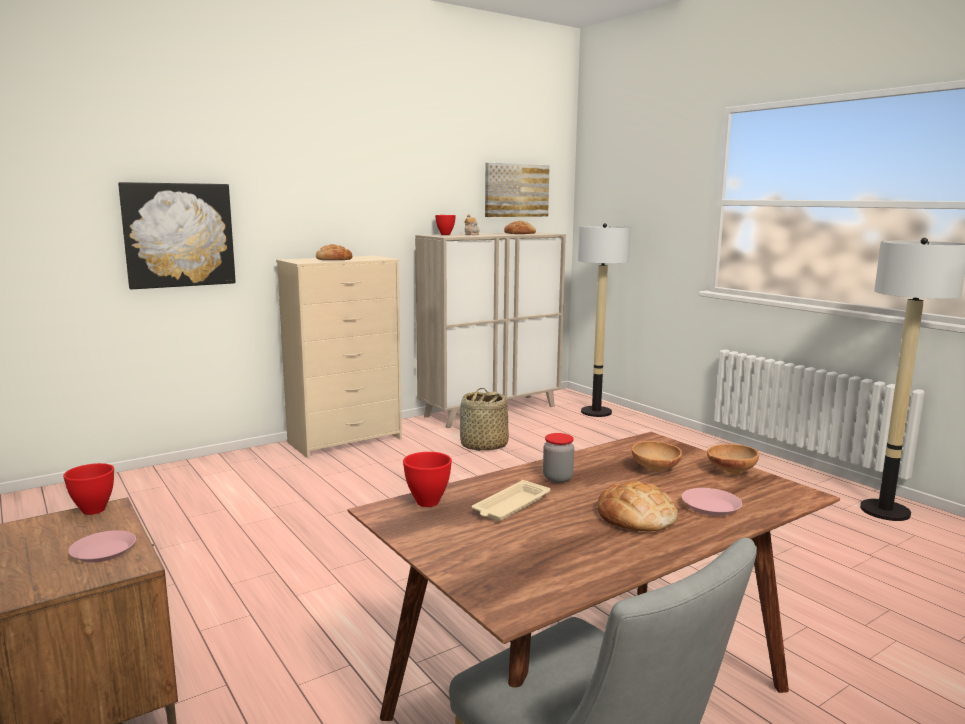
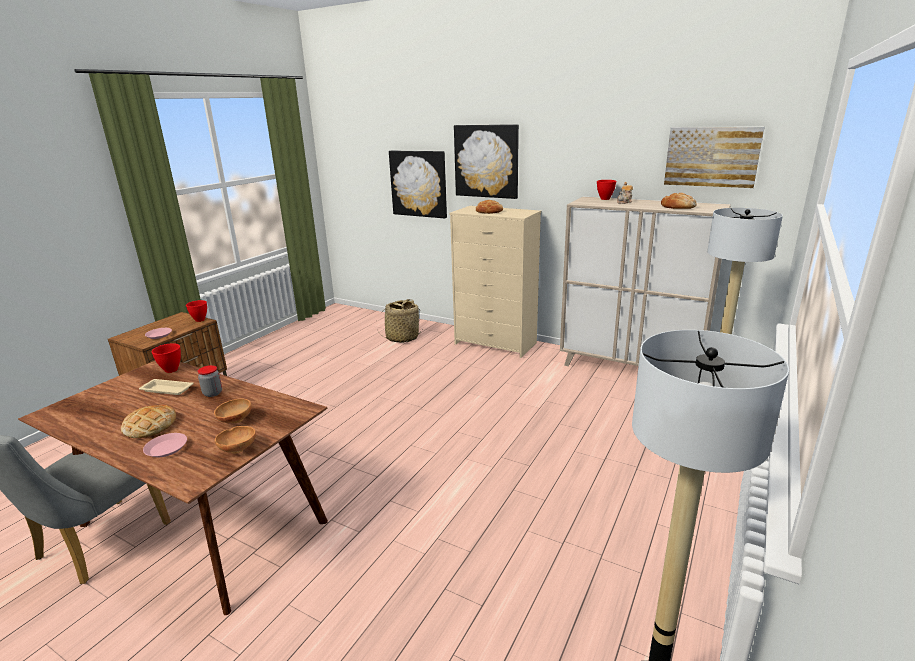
camera: 65 degrees right, 10 degrees up
basket [460,388,509,451] -> basket moved to [376,299,423,343]
none -> picture [454,124,519,199]

